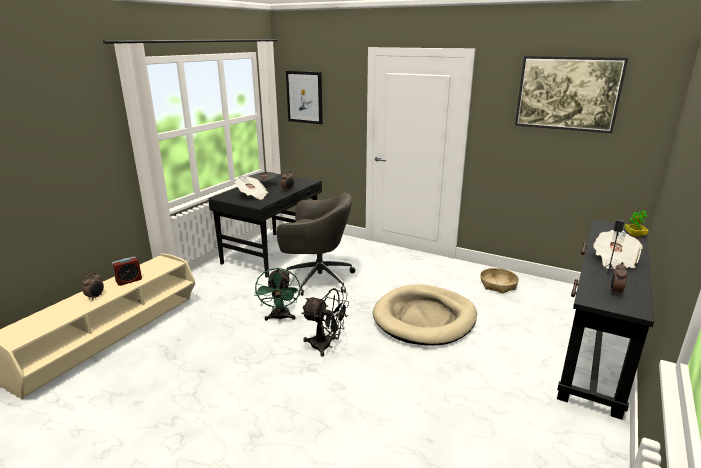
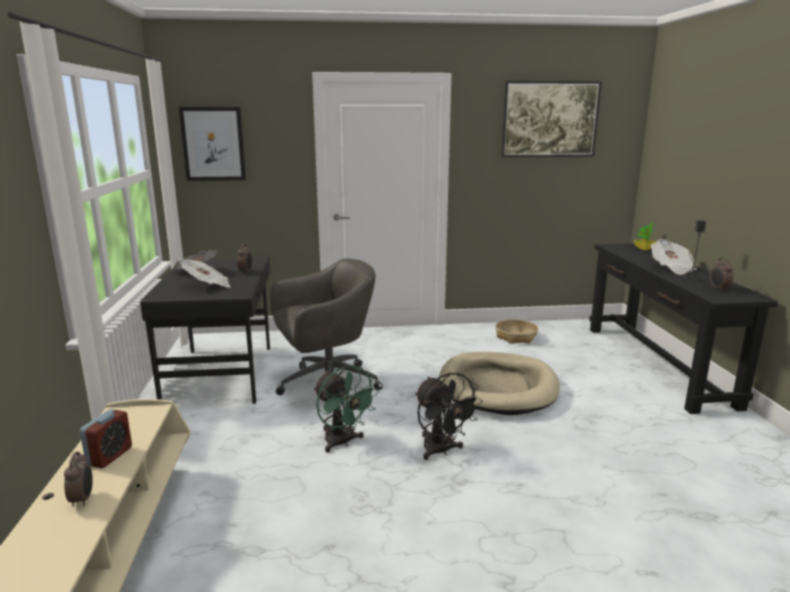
camera: 35 degrees left, 5 degrees down
black fan [302,288,349,356] -> black fan turned 75 degrees clockwise [415,373,483,460]

